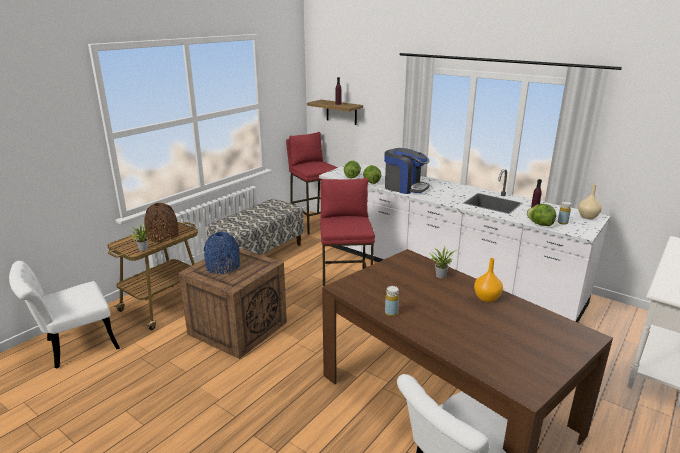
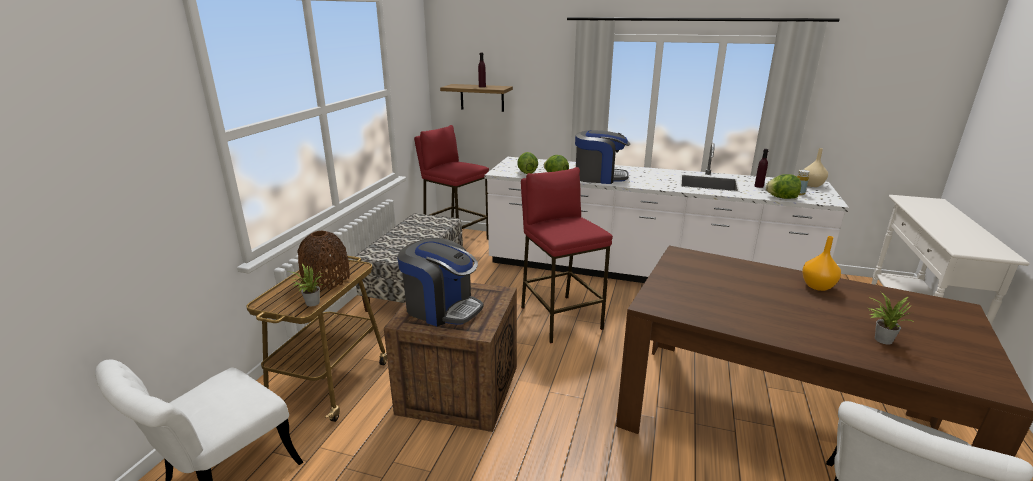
camera: 20 degrees left, 0 degrees up
blue vase [204,232,240,274] -> coffee machine [397,238,484,326]
yellow bottle [385,286,399,316] -> none
potted plant [429,246,458,279] -> potted plant moved to [868,292,914,345]

